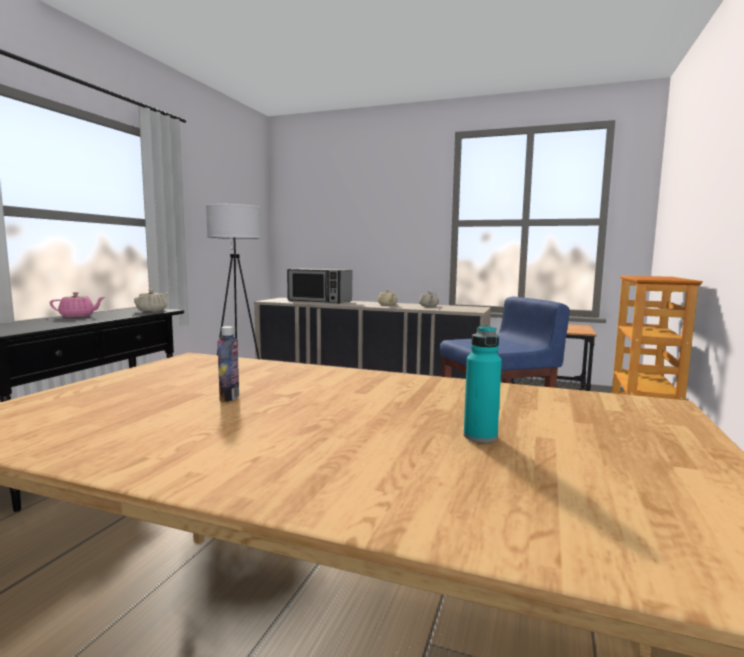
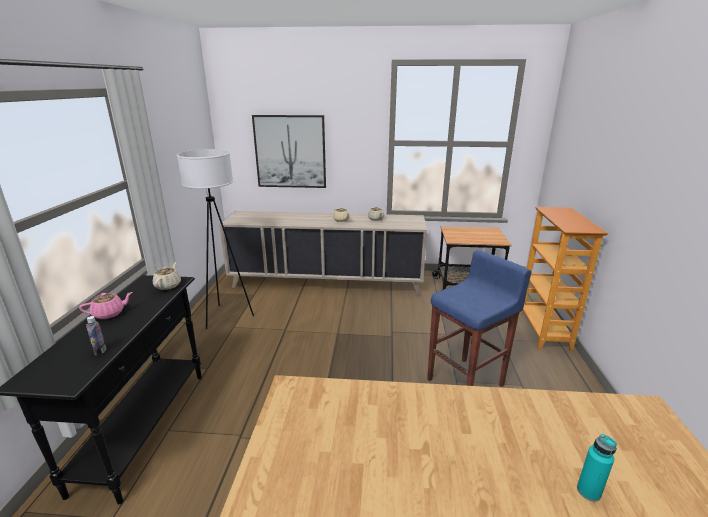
camera: 15 degrees left, 15 degrees up
bottle [217,326,239,402] -> bottle moved to [86,316,106,356]
microwave [287,268,352,304] -> none
none -> picture [252,115,326,188]

